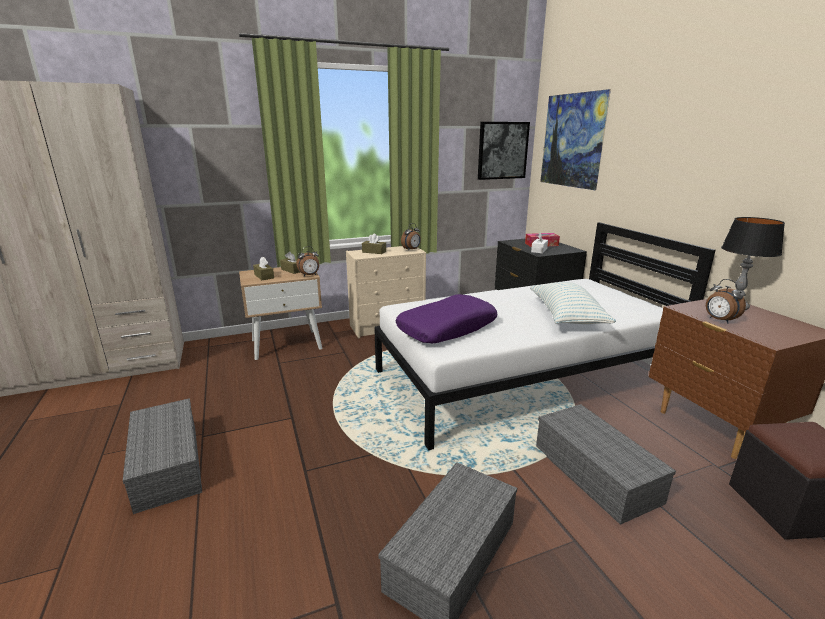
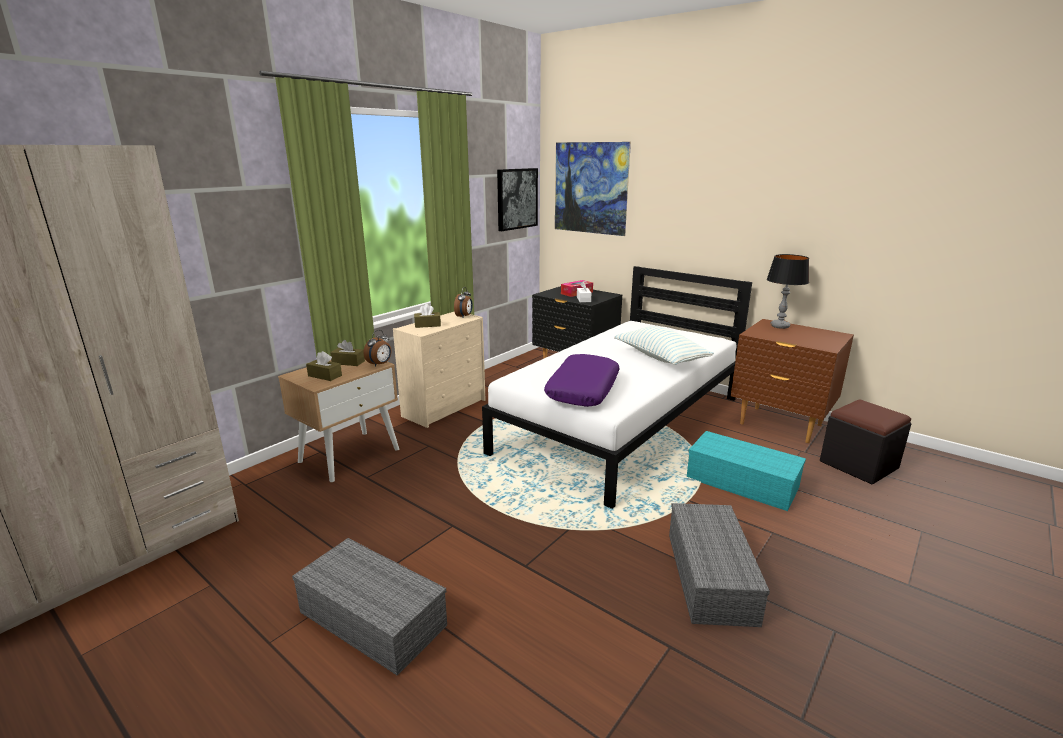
camera: 30 degrees left, 0 degrees up
grey storage box [536,404,676,525] -> turquoise storage box [687,431,806,511]
alarm clock [706,279,746,323] -> none

